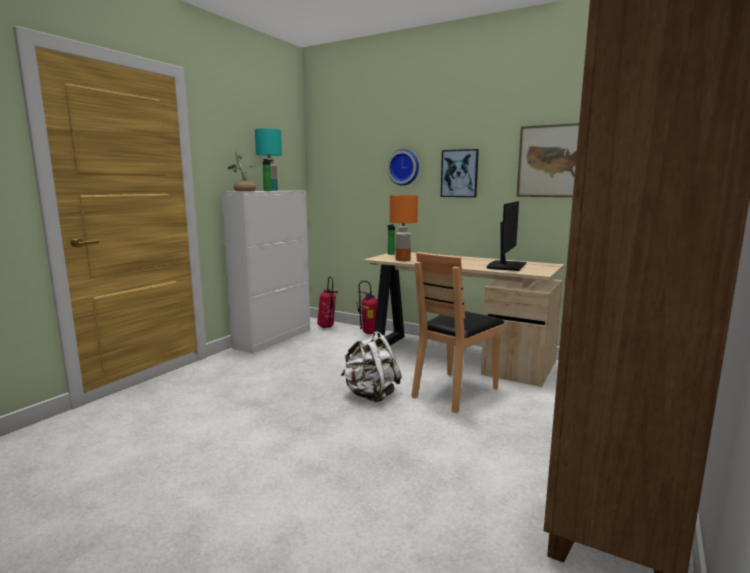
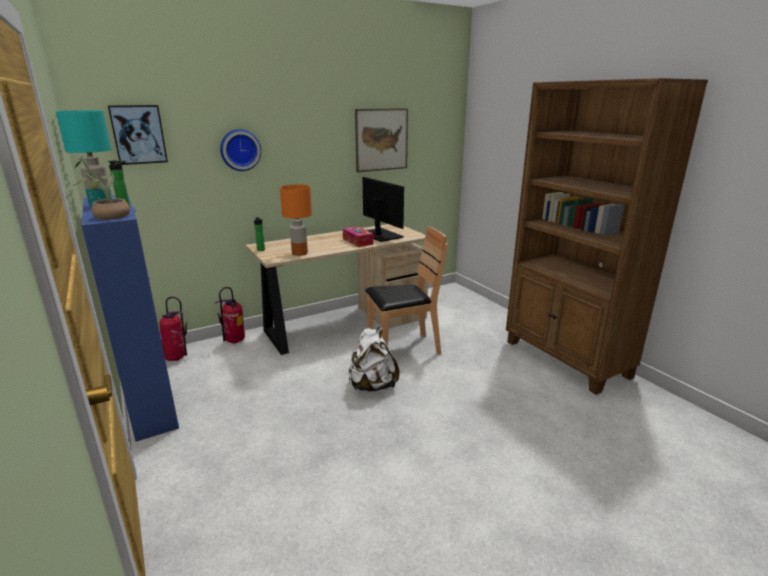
camera: 60 degrees left, 10 degrees up
white cabinet [221,191,310,353] -> blue cabinet [81,195,179,442]
brown chair [411,252,504,413] -> brown chair turned 90 degrees counterclockwise [365,226,448,355]
picture [441,149,479,197] -> picture moved to [108,105,168,165]
none -> tissue box [343,226,373,247]

